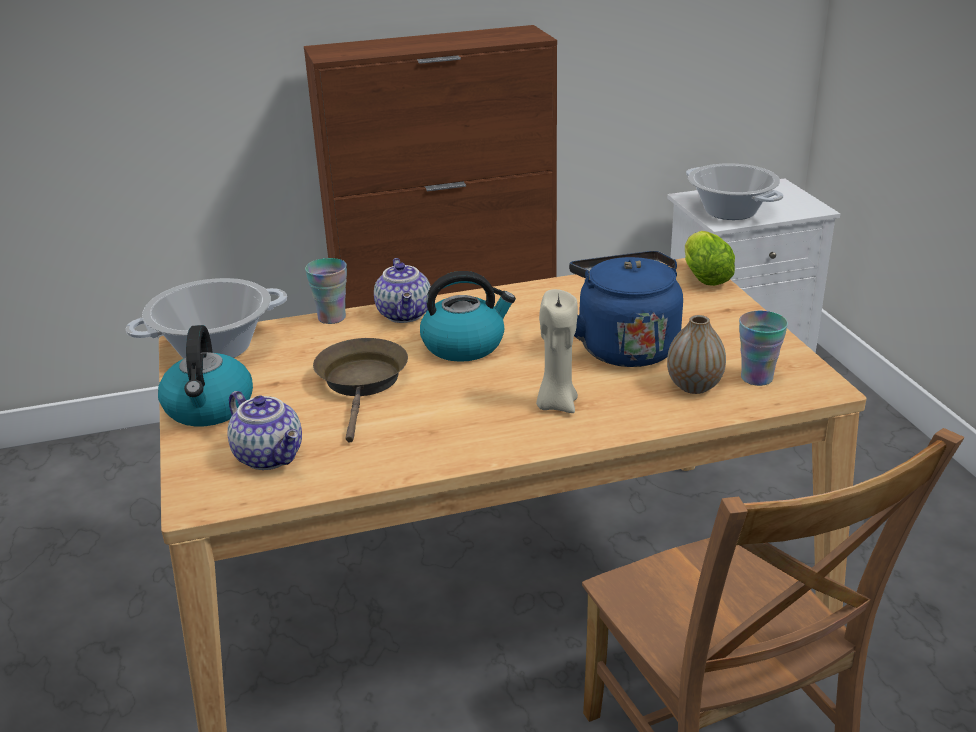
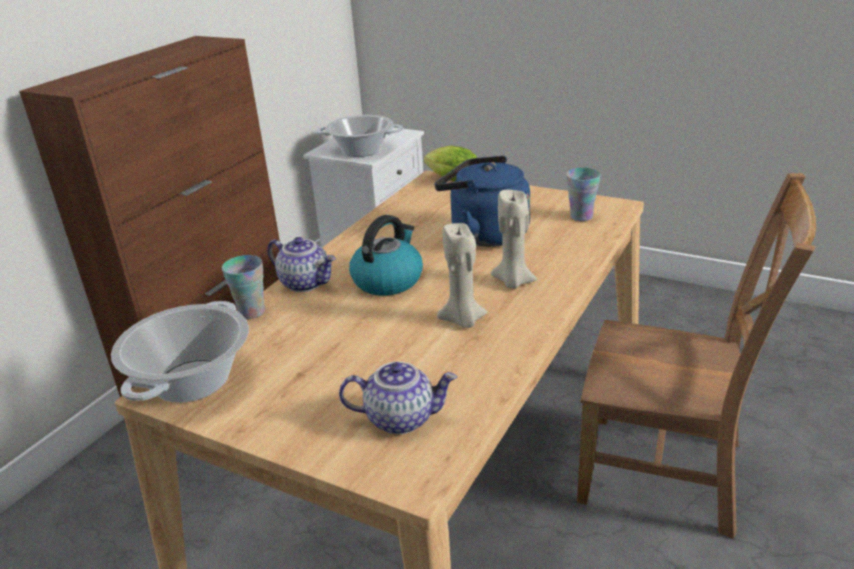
camera: 45 degrees left, 0 degrees up
kettle [158,325,253,427] -> none
brown frying pan [313,338,408,443] -> none
vase [667,315,726,394] -> none
none -> beige candle [437,223,487,328]

